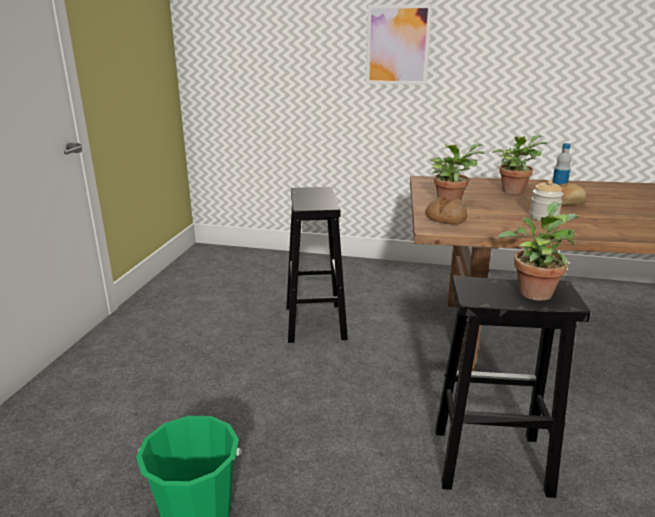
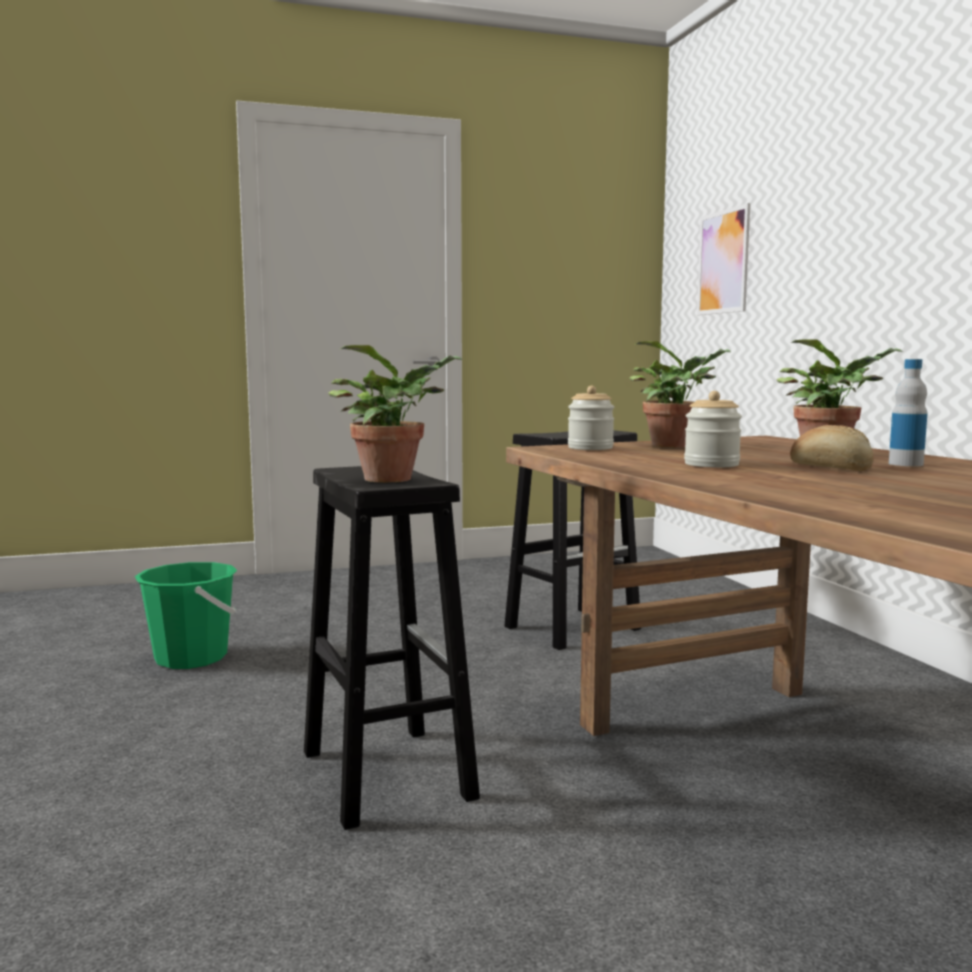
camera: 60 degrees right, 15 degrees down
picture [366,4,432,85] -> picture moved to [697,203,750,315]
bread [425,196,467,225] -> jar [568,386,615,450]

